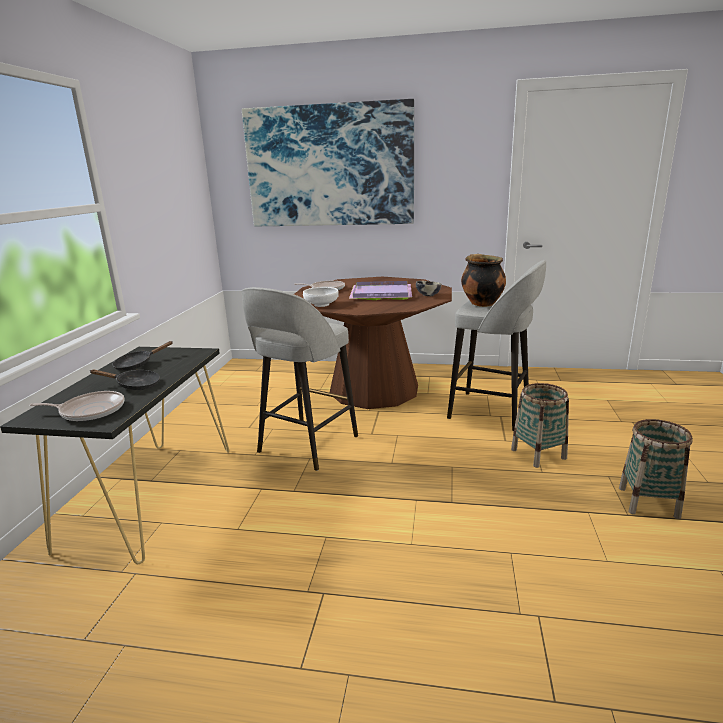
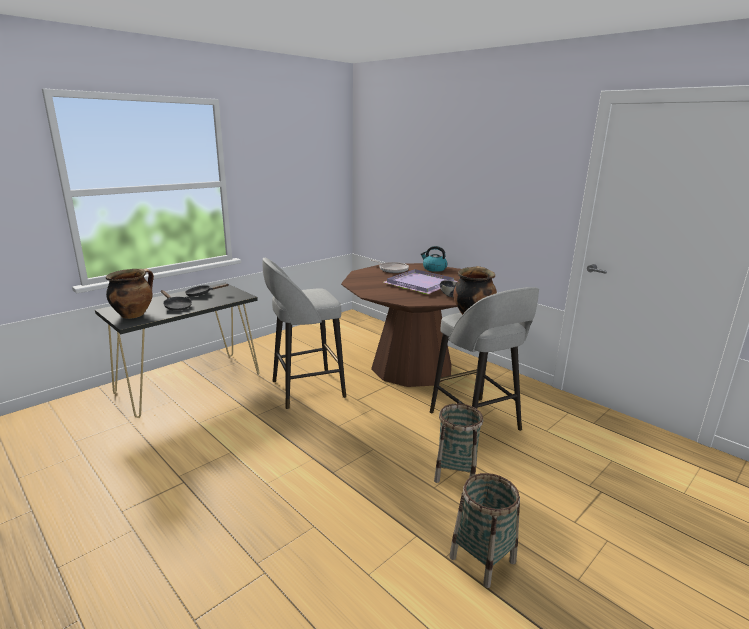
camera: 35 degrees right, 0 degrees up
frying pan [29,391,125,422] -> cooking pot [106,268,154,319]
picture [242,99,414,226] -> none
white bowl [303,287,339,307] -> none
none -> kettle [421,246,448,272]

